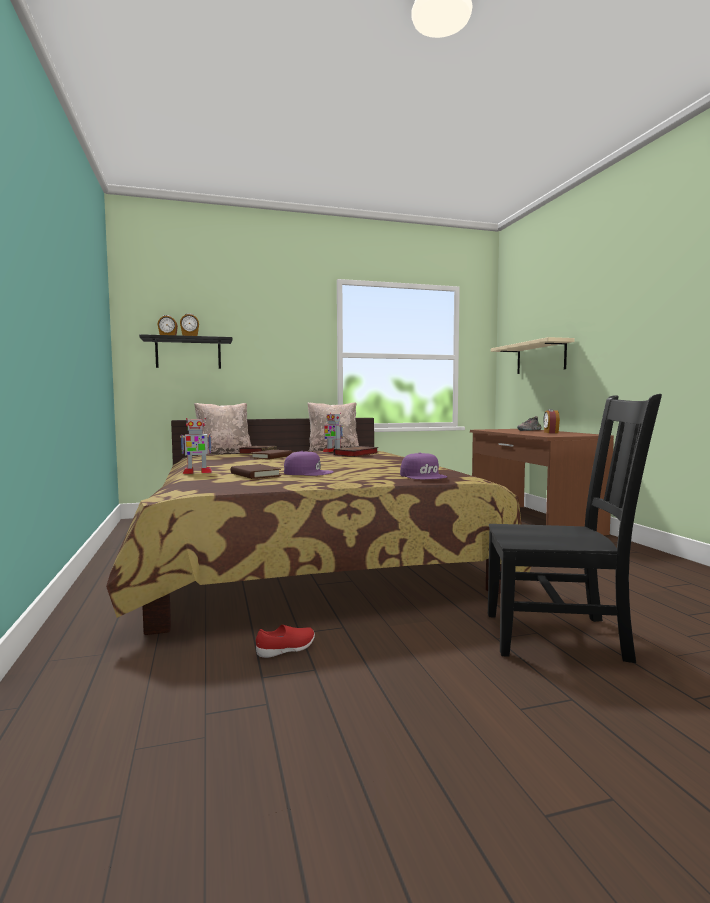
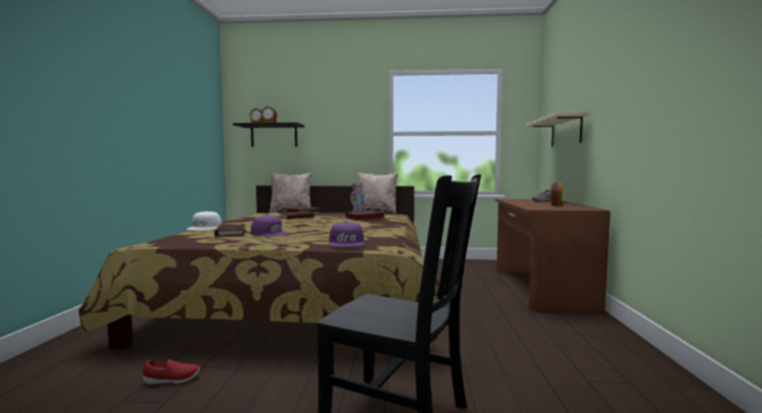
camera: 20 degrees right, 0 degrees up
toy robot [180,418,212,474] -> white cap [187,211,222,230]

